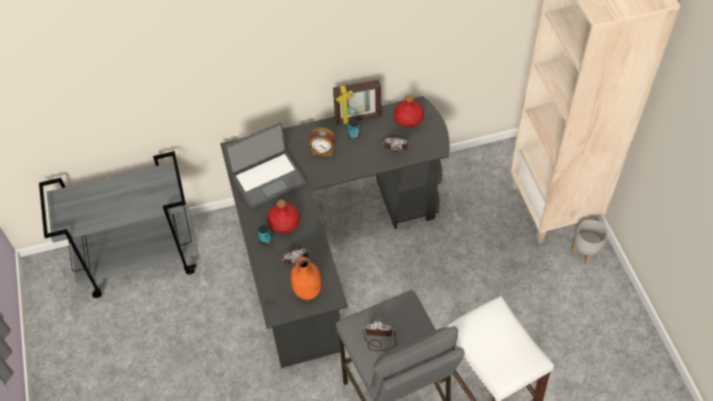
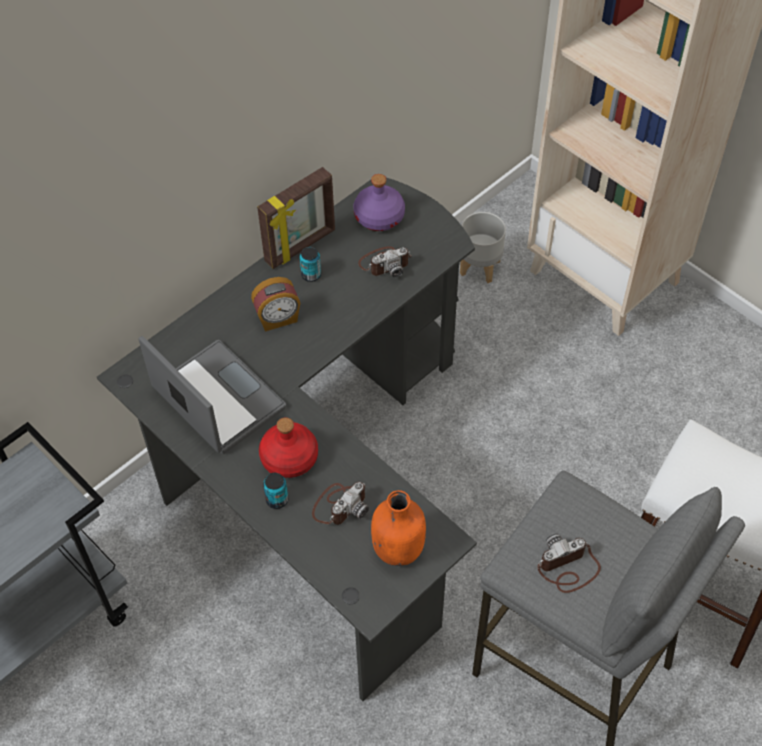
camera: 30 degrees left, 0 degrees up
laptop [225,122,306,208] -> laptop turned 75 degrees counterclockwise [138,336,286,454]
red bottle [394,95,424,128] -> purple bottle [353,174,405,231]
grey planter [571,220,607,265] -> grey planter moved to [460,212,506,283]

